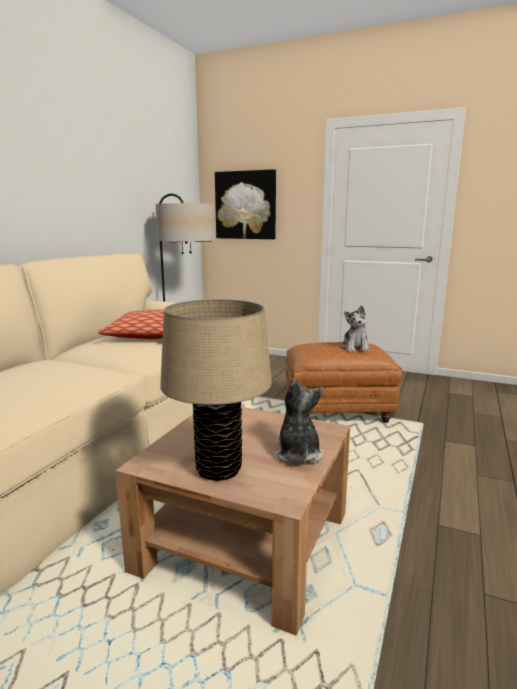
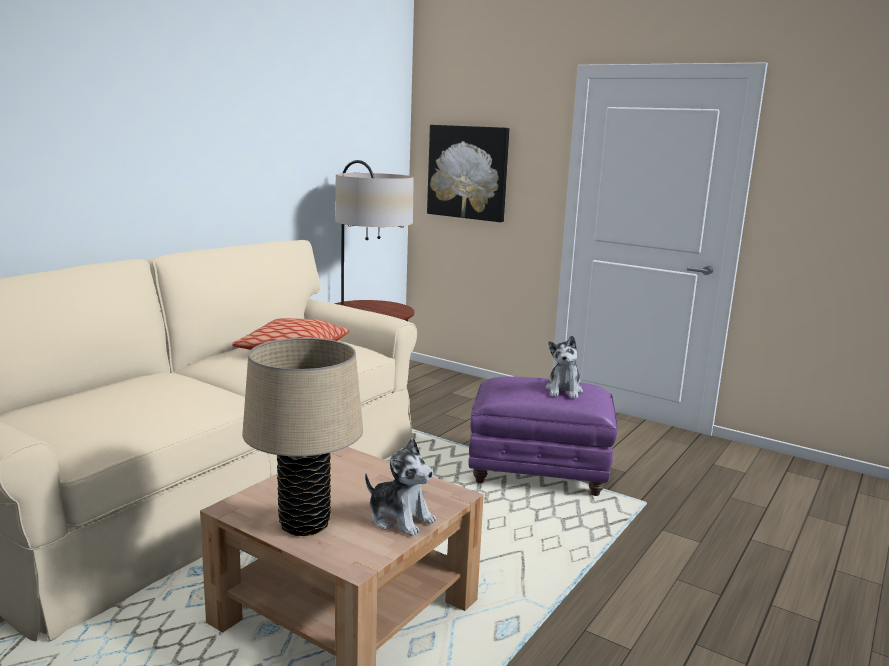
camera: 10 degrees right, 0 degrees up
plush toy [274,378,323,464] -> plush toy turned 120 degrees clockwise [365,438,436,536]
brown ottoman [286,342,403,423] -> purple ottoman [469,376,618,496]

